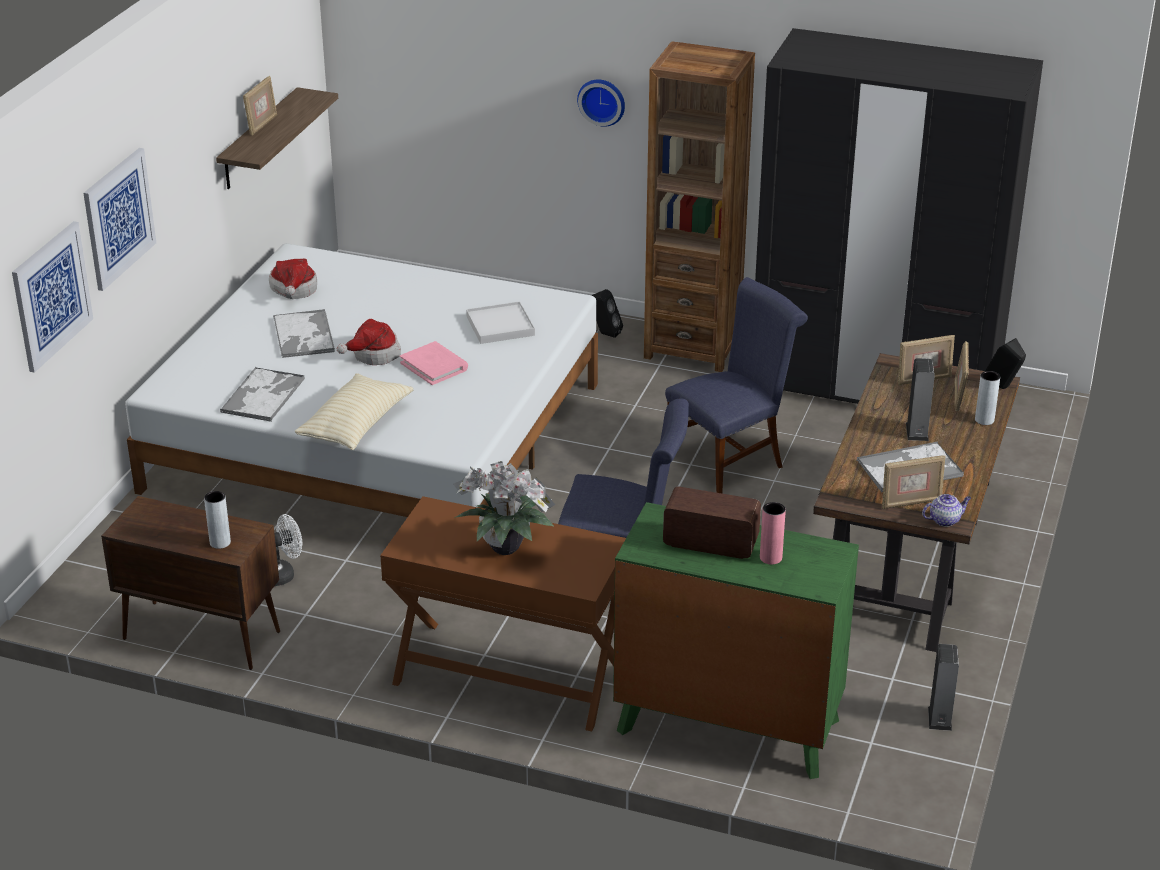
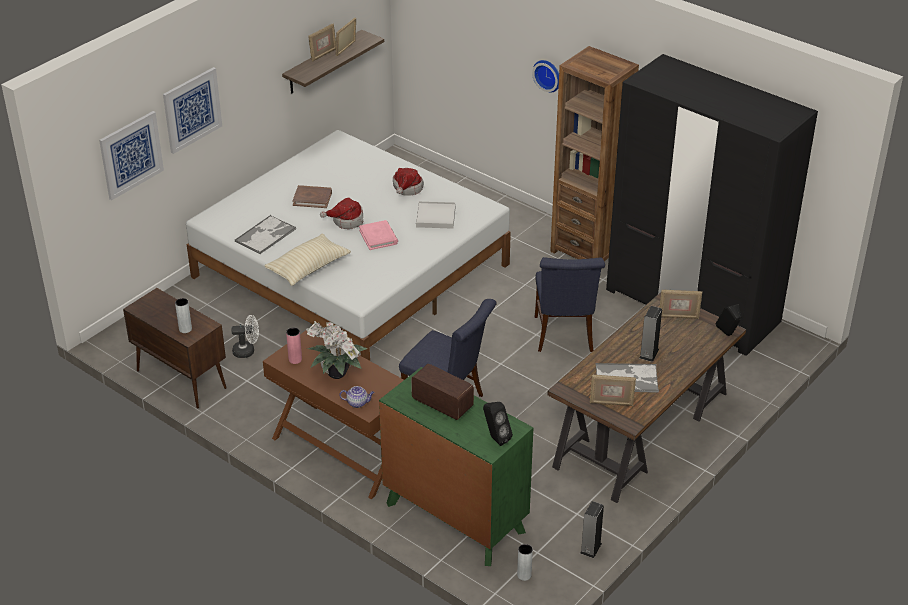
camera: 20 degrees right, 5 degrees up
hat [269,259,317,299] -> hat moved to [393,168,424,196]
tray [273,309,335,358] -> brown book [292,185,332,208]
black speaker [592,289,623,338] -> black speaker moved to [483,402,513,446]
blue chair [665,277,808,493] -> blue chair turned 105 degrees clockwise [535,257,605,352]
pink vase [760,502,786,564] -> pink vase moved to [286,328,302,364]
teapot [922,494,971,527] -> teapot moved to [339,386,375,408]
picture frame [955,341,969,411] -> picture frame moved to [336,18,356,56]
grey vase [975,371,1000,425] -> grey vase moved to [517,544,533,581]

